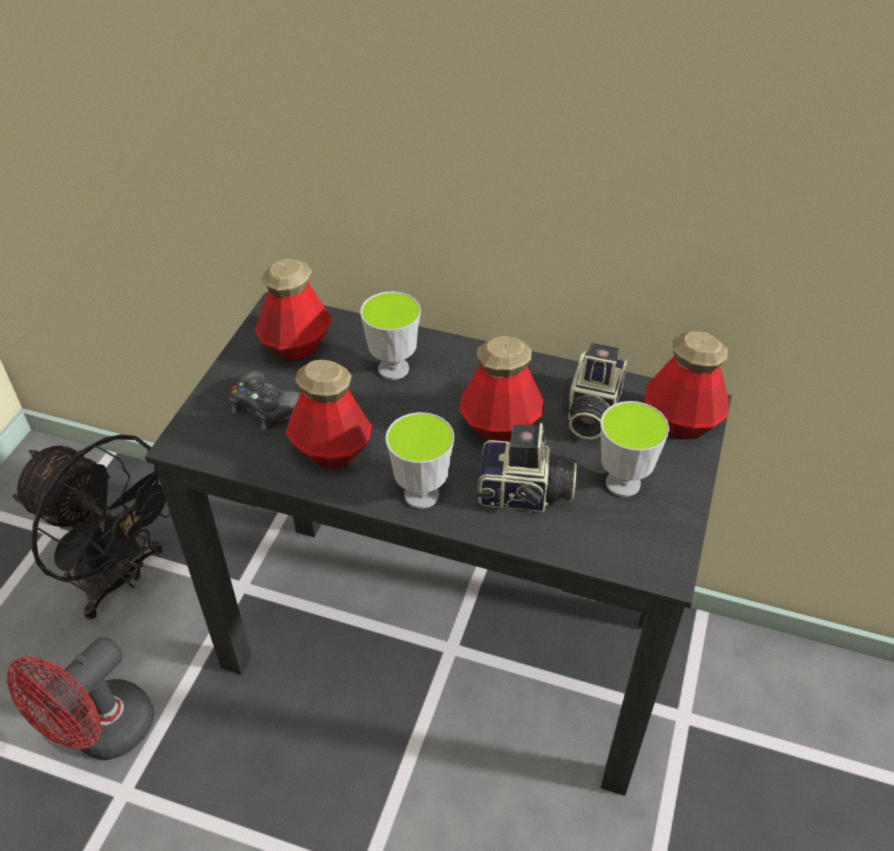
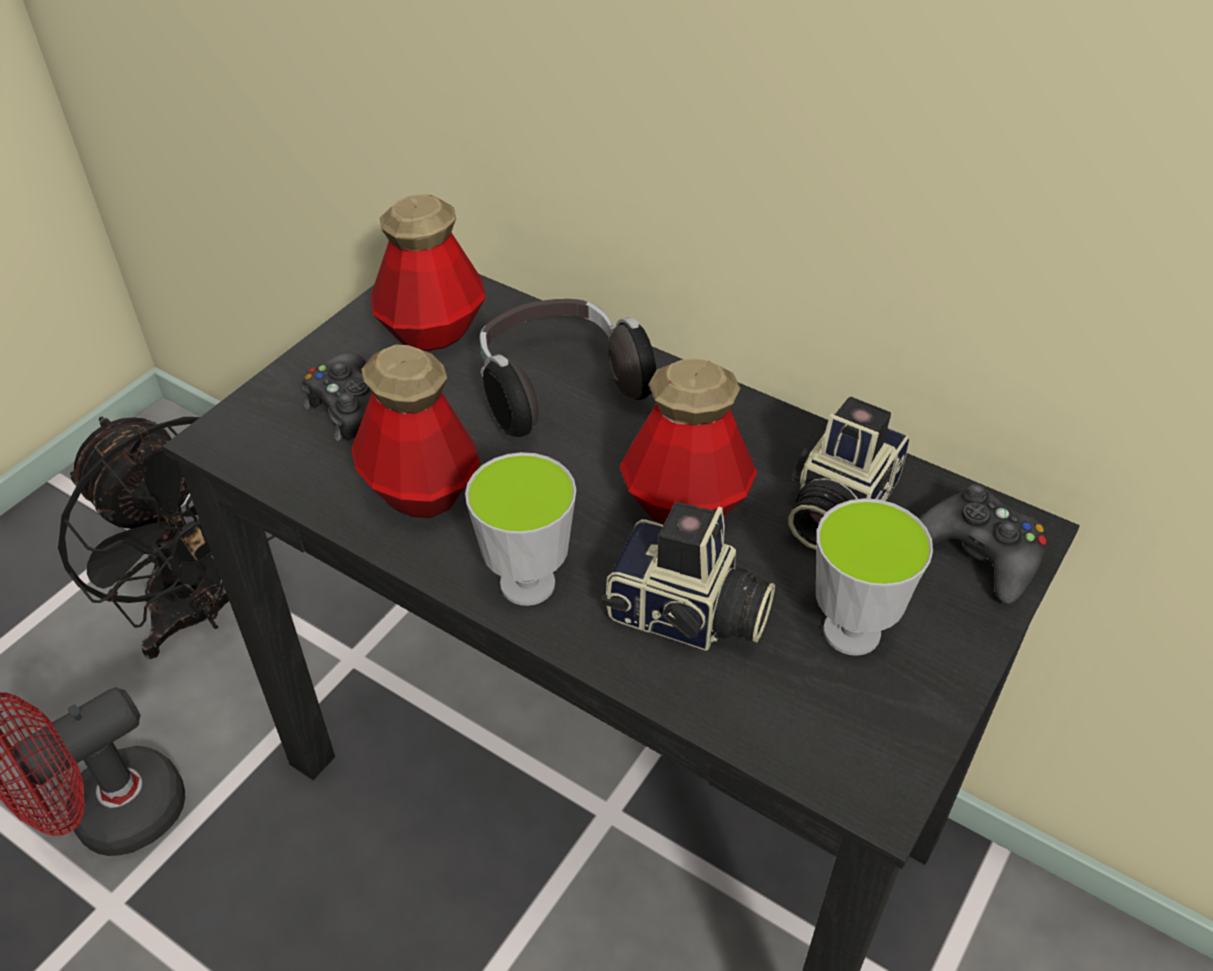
camera: 15 degrees right, 0 degrees up
cup [360,291,421,380] -> headphones [480,299,656,437]
bottle [645,331,729,439] -> black game controller [919,484,1047,604]

